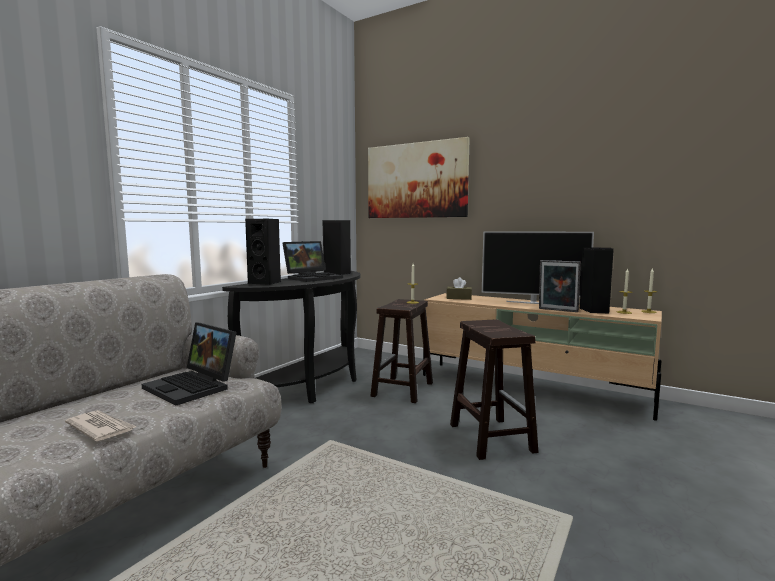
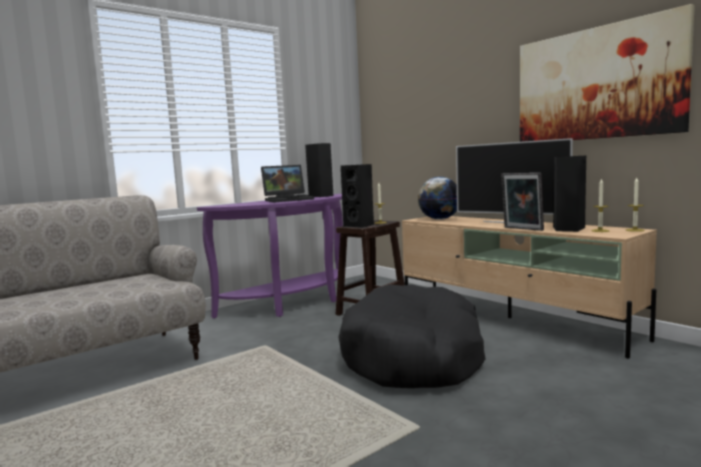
camera: 20 degrees right, 0 degrees up
newspaper [65,410,137,441] -> none
laptop [142,322,237,406] -> none
black console table [222,271,360,403] -> purple console table [197,194,343,318]
black speaker [245,219,281,285] -> black speaker moved to [341,164,374,228]
picture [368,137,470,218] -> picture moved to [520,4,695,142]
brown tissue box [446,277,472,300] -> globe [418,177,457,220]
brown stool [450,319,538,460] -> black dog bed [339,284,485,388]

